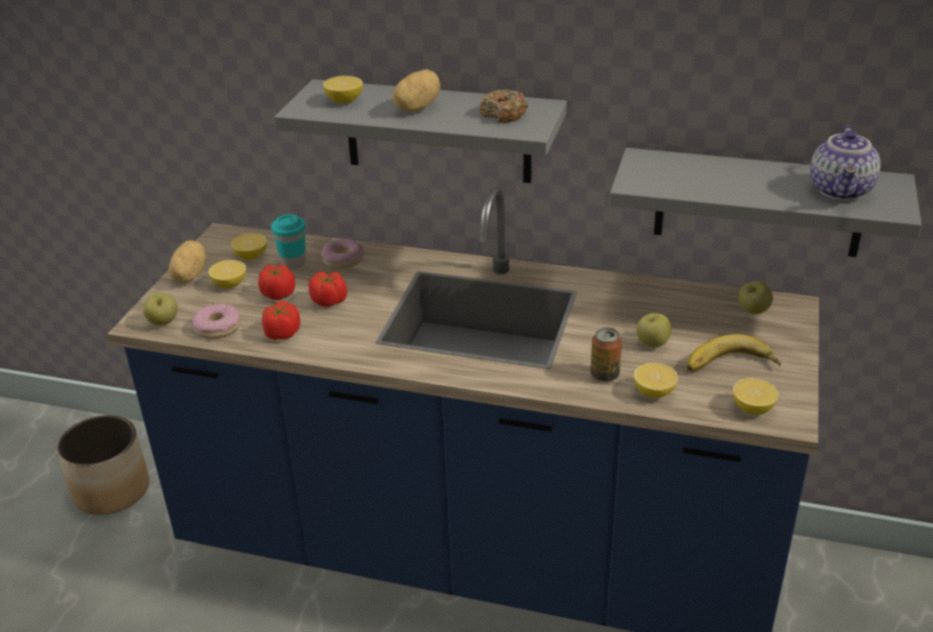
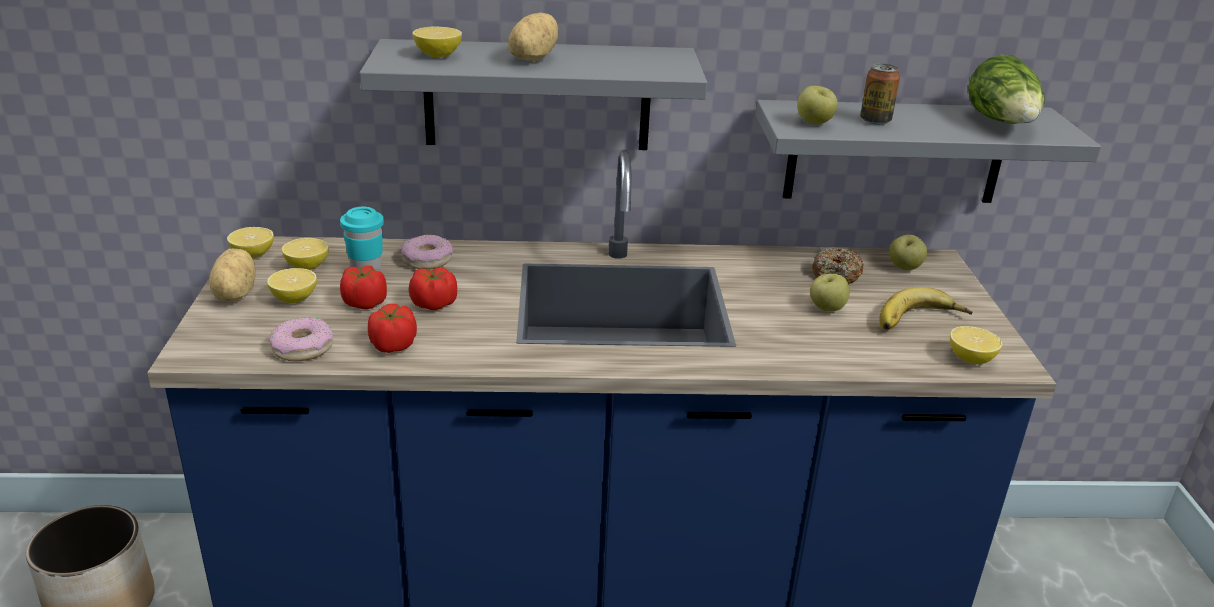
camera: 20 degrees left, 5 degrees down
apple [143,293,178,325] -> apple moved to [797,86,838,125]
donut [480,89,528,123] -> donut moved to [812,247,864,284]
can [591,327,622,382] -> can moved to [860,63,900,125]
lemon [634,363,678,398] -> lemon moved to [227,227,274,258]
teapot [810,125,881,200] -> lettuce [968,54,1044,124]

